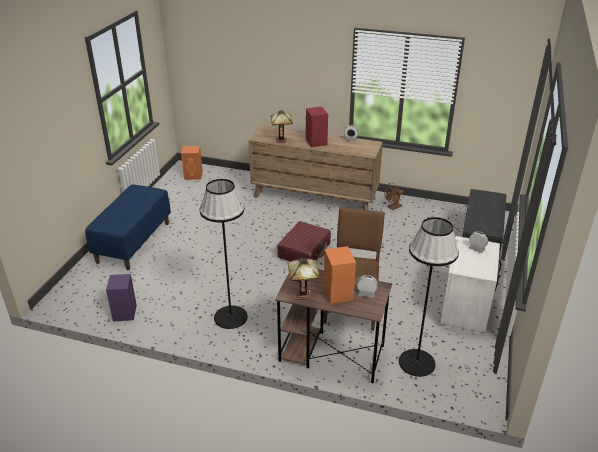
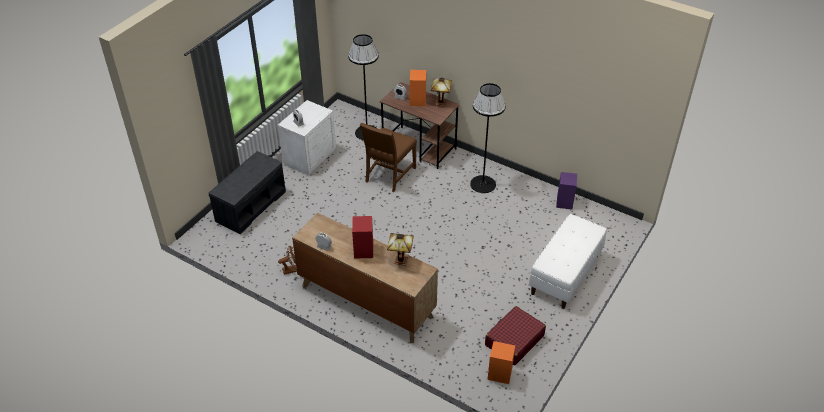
camera: 165 degrees left, 10 degrees up
blue bench [85,184,171,270] -> white bench [529,214,607,309]
red suitcase [277,221,331,261] -> red suitcase moved to [485,306,546,365]

